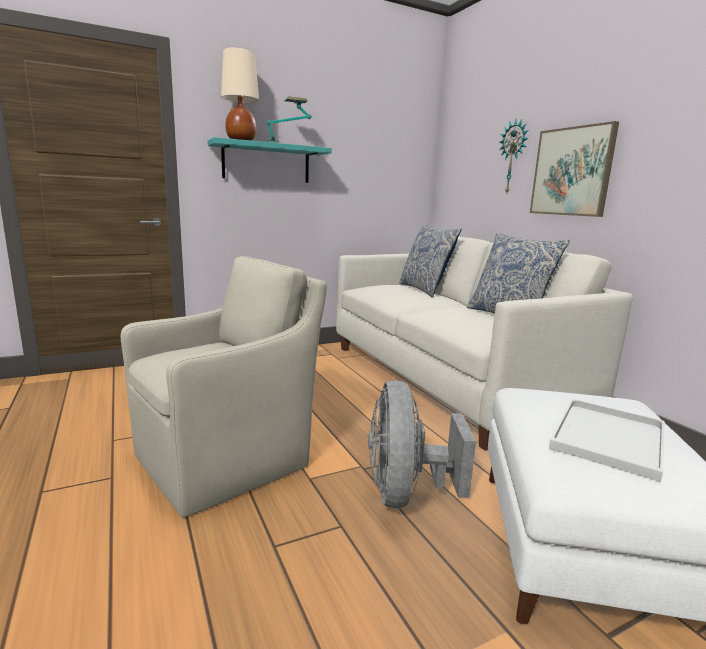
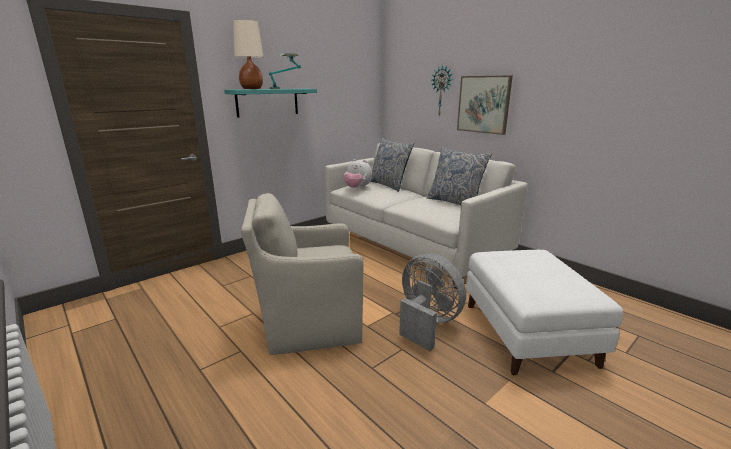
camera: 15 degrees left, 5 degrees up
beige armchair [121,256,327,518] -> beige armchair turned 135 degrees counterclockwise [241,193,364,355]
grey fan [368,380,476,508] -> grey fan turned 150 degrees clockwise [399,253,466,351]
white tray [549,399,664,482] -> none
none -> plush toy [344,159,372,188]

